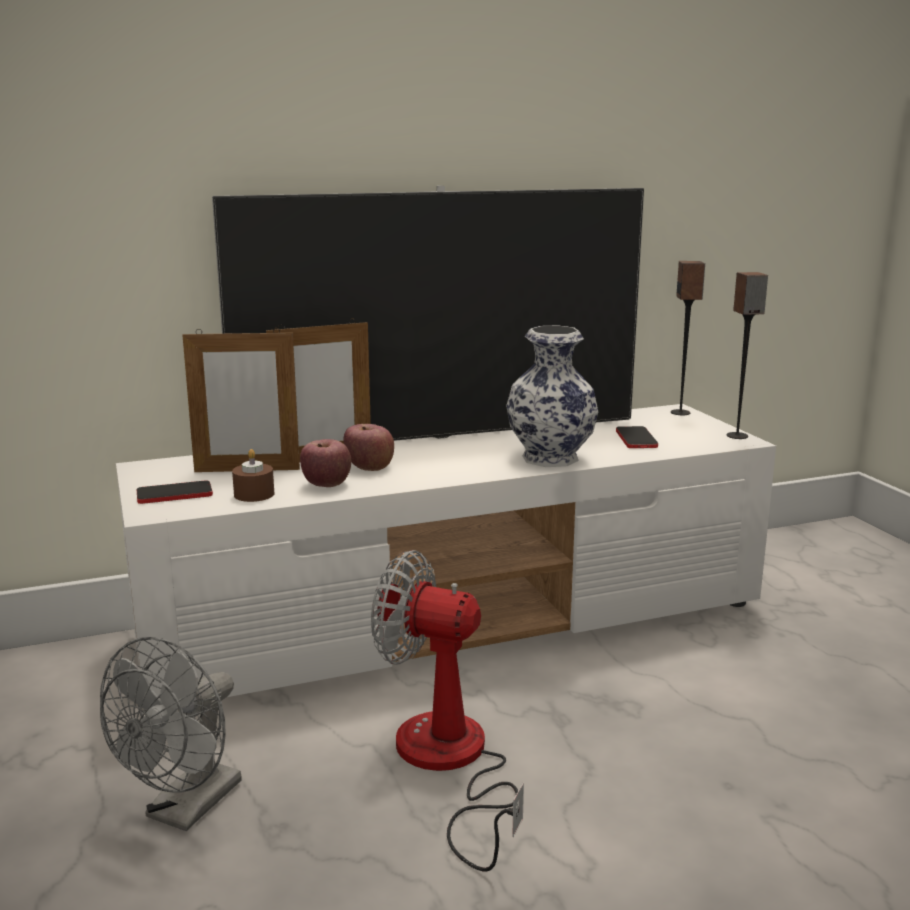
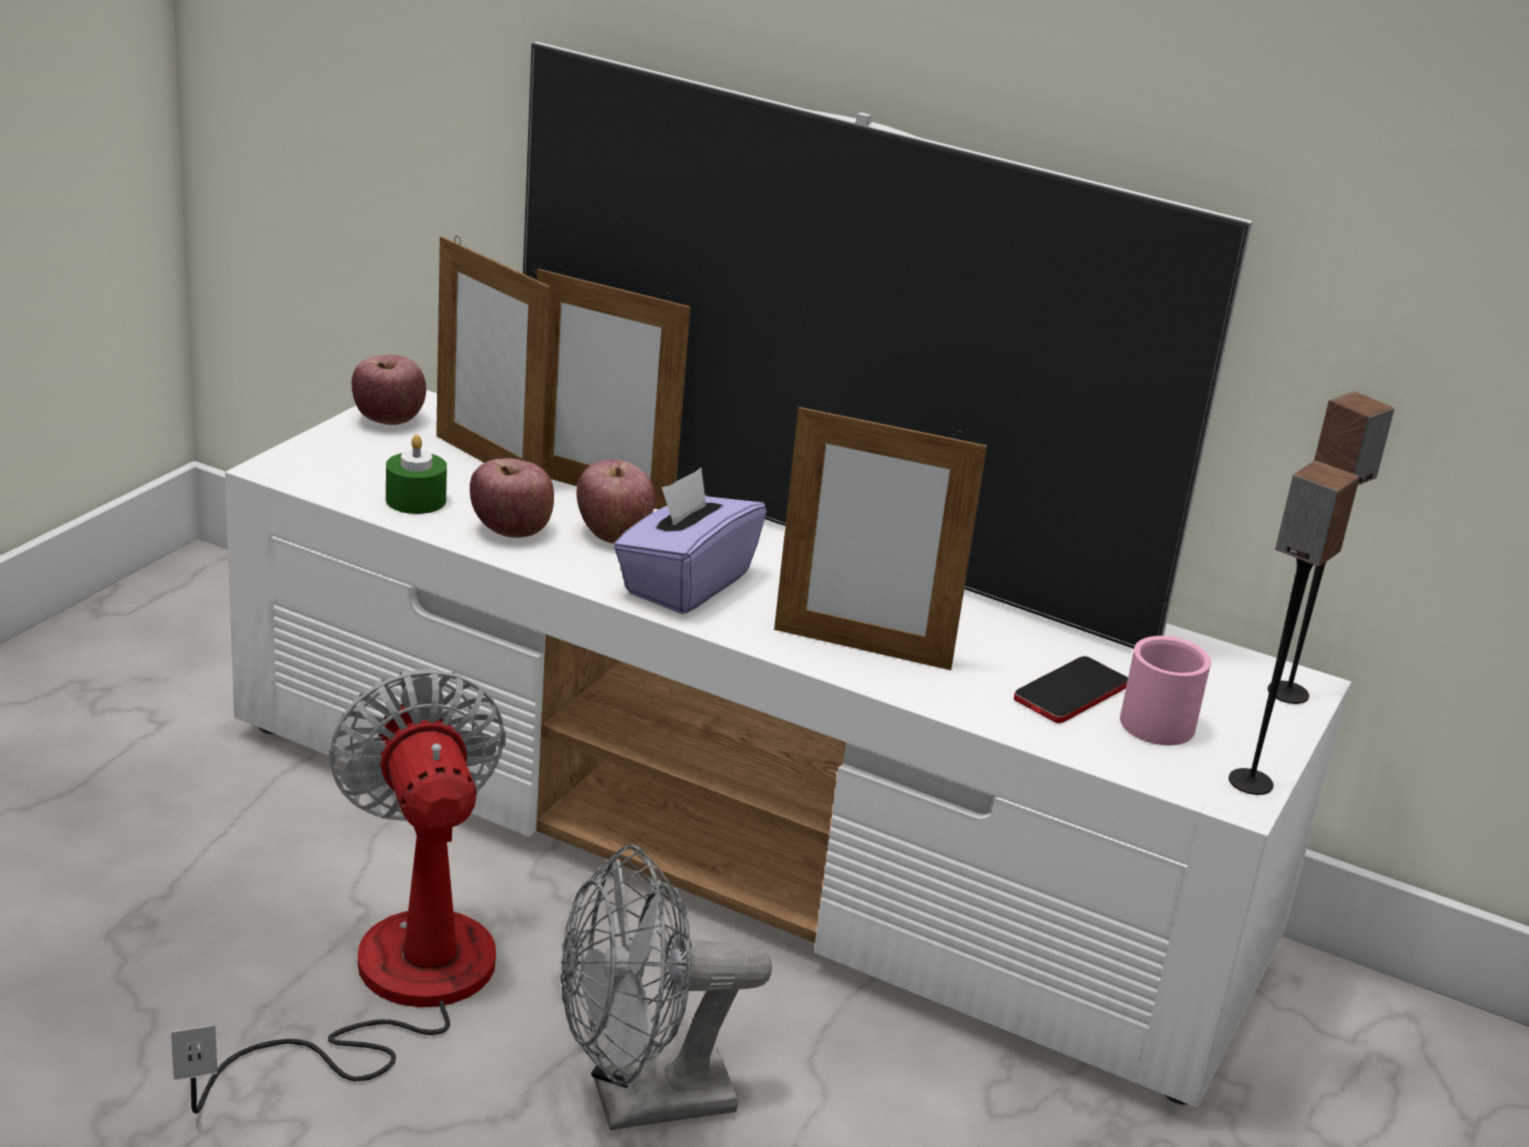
camera: 45 degrees right, 10 degrees up
grey fan [100,637,242,831] -> grey fan moved to [560,844,772,1131]
phone [137,481,213,504] -> none
brown candle [232,449,274,502] -> green candle [386,435,447,514]
vase [506,325,598,467] -> picture frame [774,404,987,670]
none -> apple [352,355,426,425]
none -> purple tissue box [613,468,767,614]
none -> pink mug [1120,636,1211,746]

